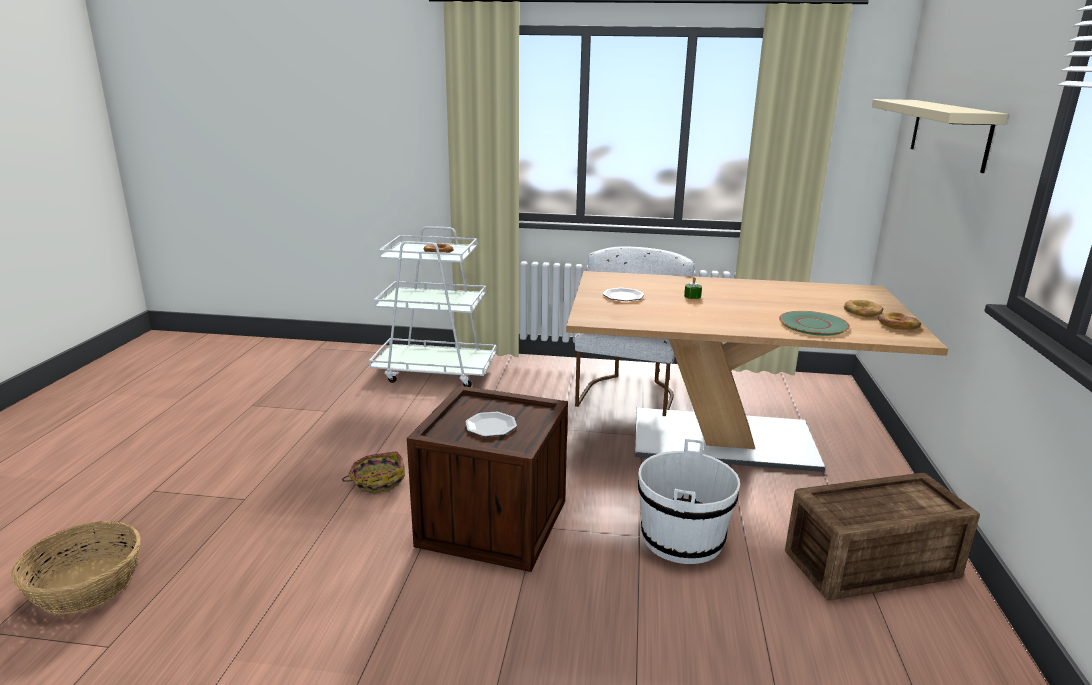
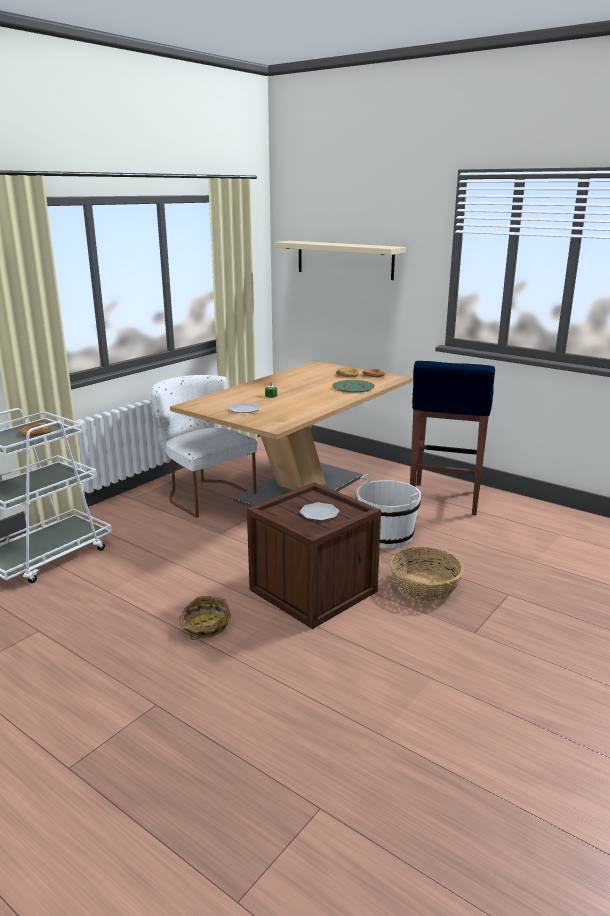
camera: 60 degrees left, 0 degrees up
basket [11,521,141,614] -> basket moved to [389,547,464,602]
crate [785,473,980,600] -> blue stool [410,361,495,515]

